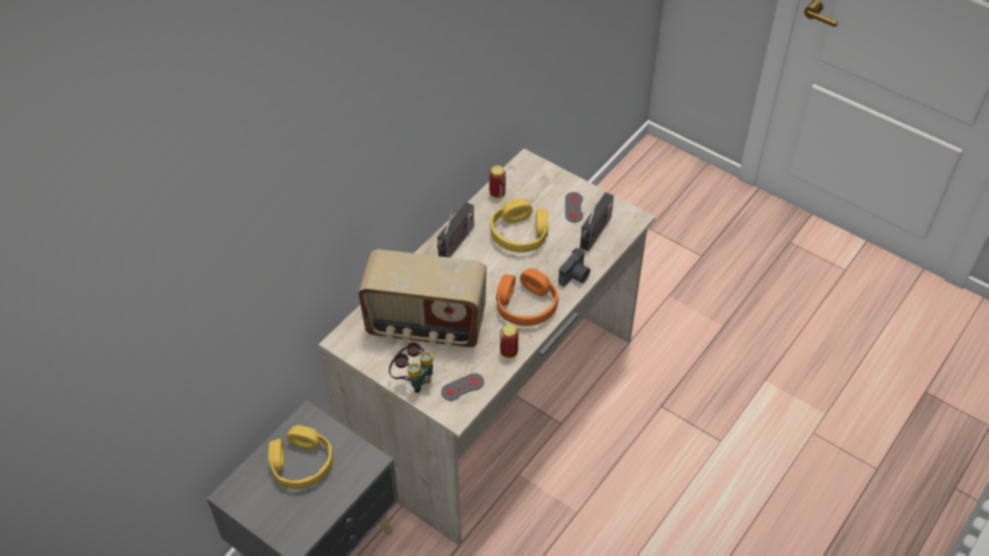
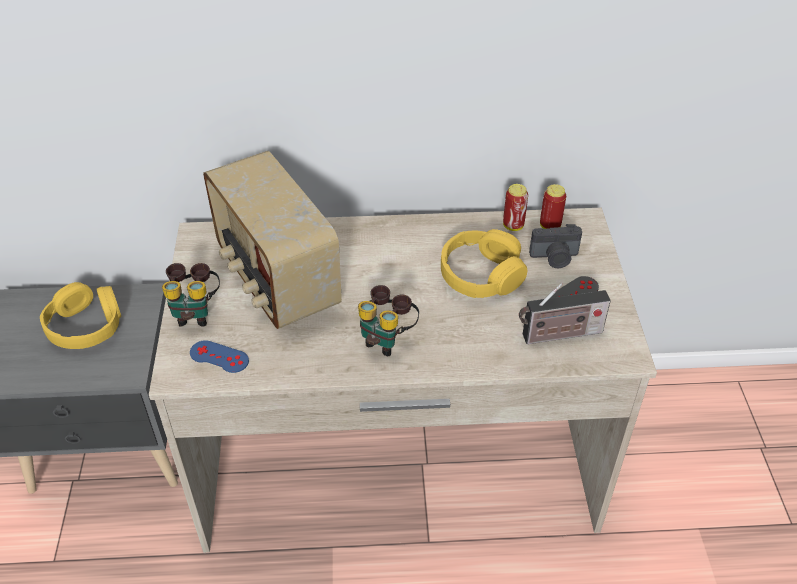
camera: 50 degrees right, 5 degrees down
radio [437,202,474,258] -> none
grey game controller [441,373,484,401] -> blue game controller [190,340,249,373]
orange headphones [496,268,558,326] -> binoculars [358,285,419,356]
can [500,324,519,358] -> can moved to [540,184,566,229]
camera [558,247,590,286] -> camera moved to [529,224,582,268]

